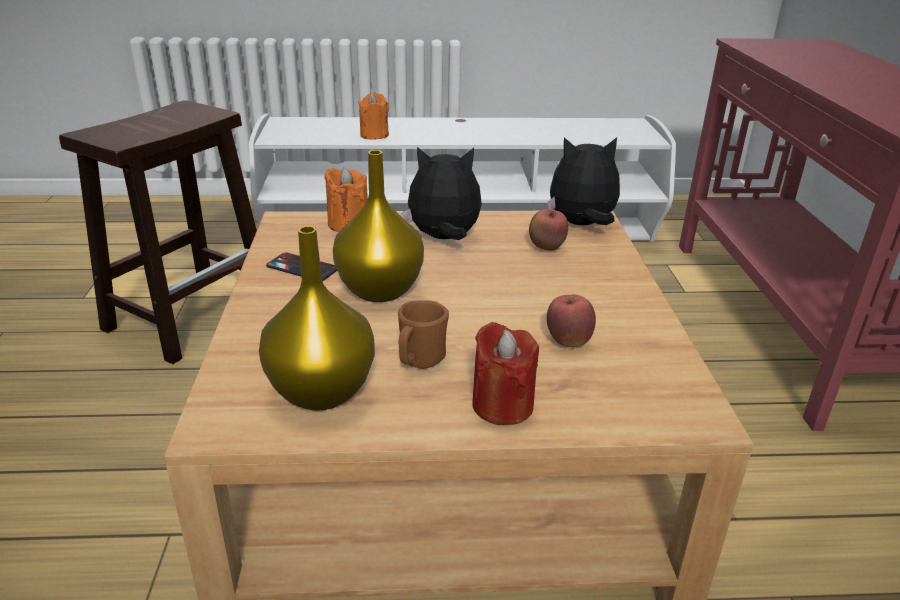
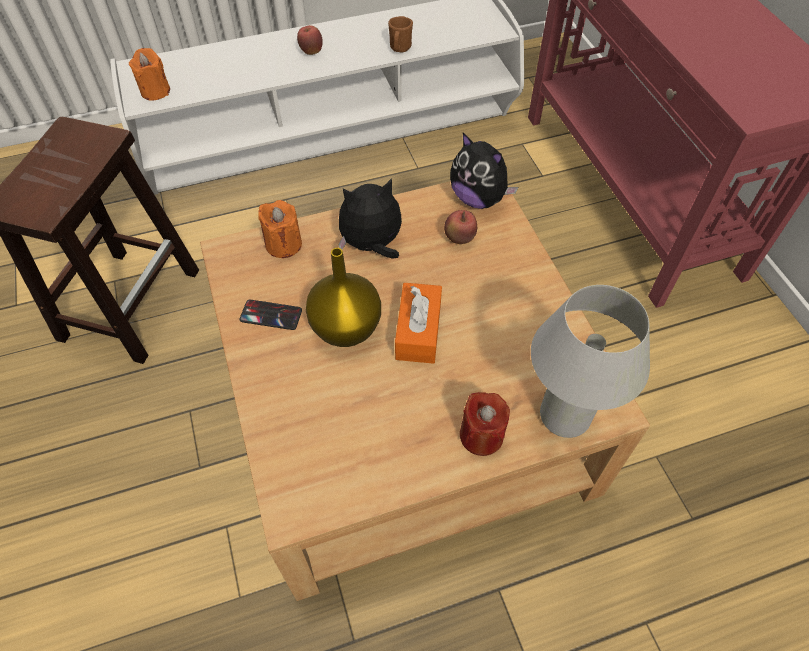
camera: 15 degrees left, 25 degrees up
yellow vase [259,226,375,411] -> none
orange candle [358,93,389,140] -> orange candle moved to [129,48,170,100]
brown mug [398,300,449,369] -> brown mug moved to [388,16,413,52]
apple [547,294,596,347] -> apple moved to [297,25,323,55]
plush toy [548,137,620,225] -> plush toy turned 120 degrees counterclockwise [450,133,518,209]
none -> orange tissue box [395,283,442,364]
none -> white table lamp [531,285,650,438]

